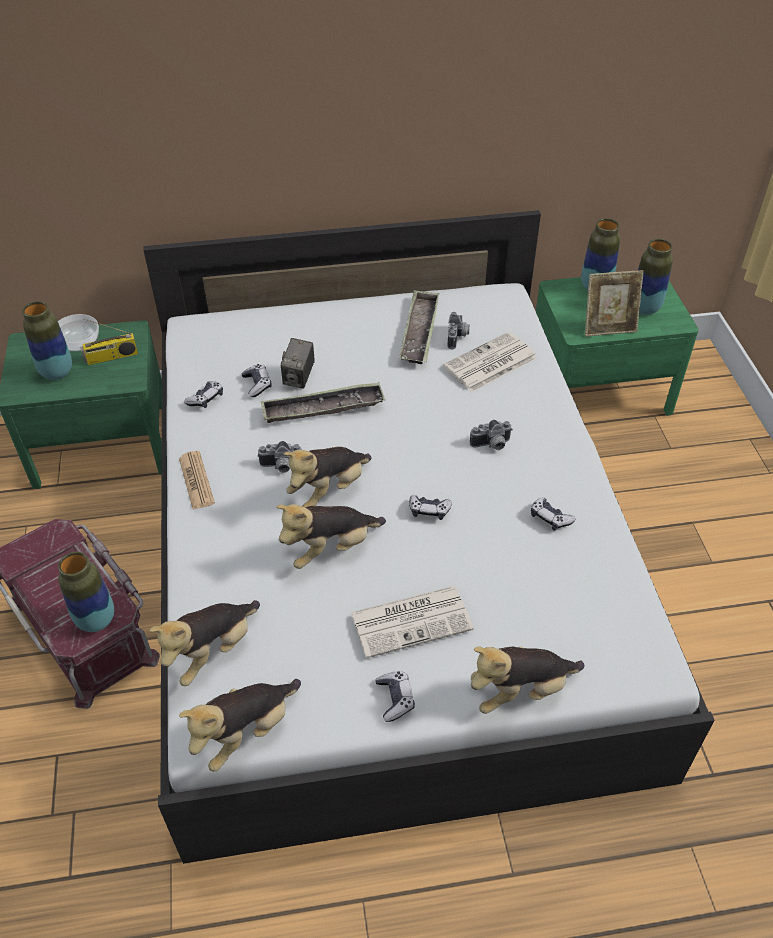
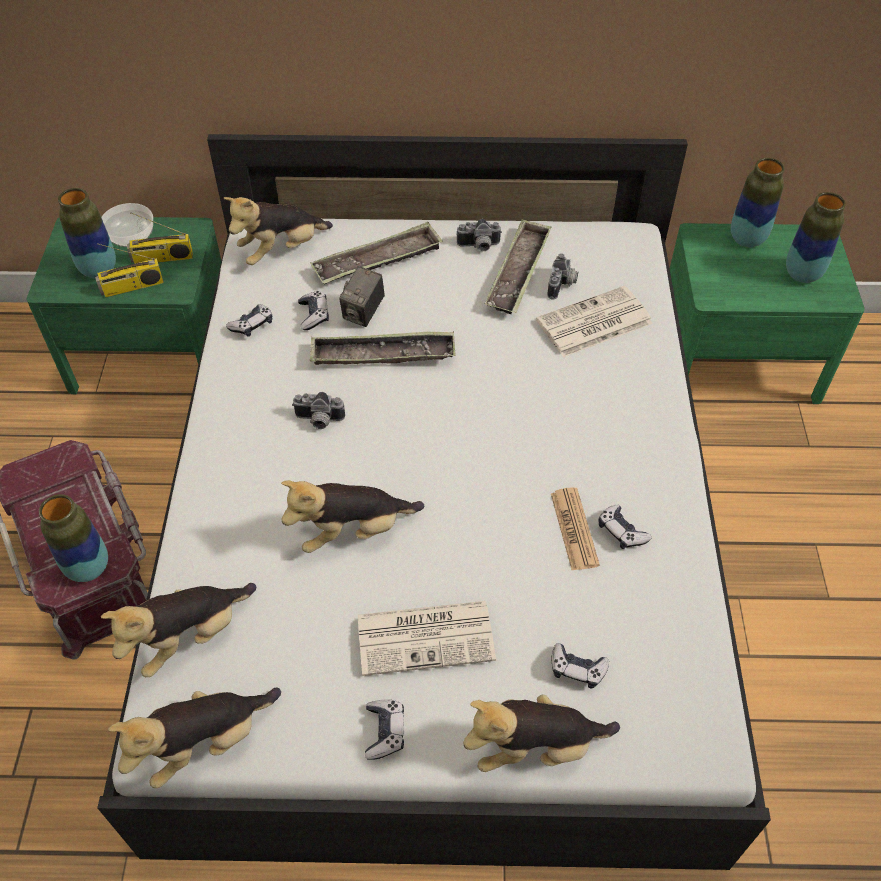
camera: 10 degrees right, 5 degrees up
newspaper [179,451,215,509] -> newspaper moved to [551,488,600,570]
plush toy [284,447,372,507] -> plush toy moved to [224,197,333,265]
game controller [409,495,452,520] -> game controller moved to [551,643,609,689]
camera [470,420,513,450] -> camera moved to [456,219,502,251]
picture frame [585,270,644,337] -> none
none -> radio [95,243,164,297]
none -> tray [310,222,443,284]

